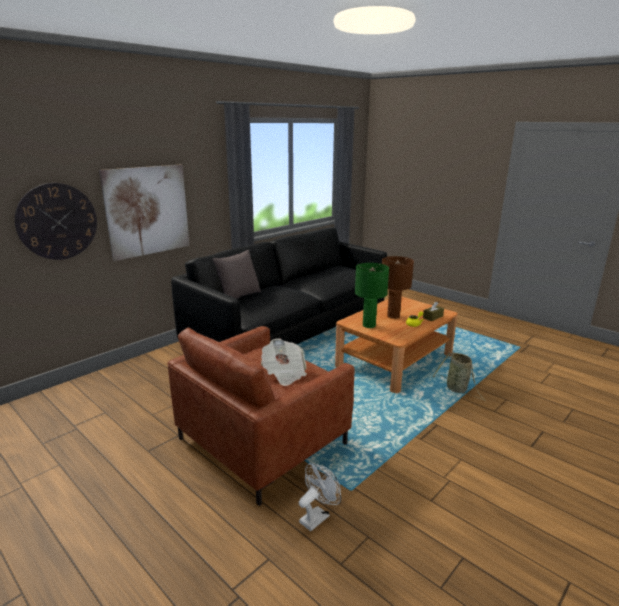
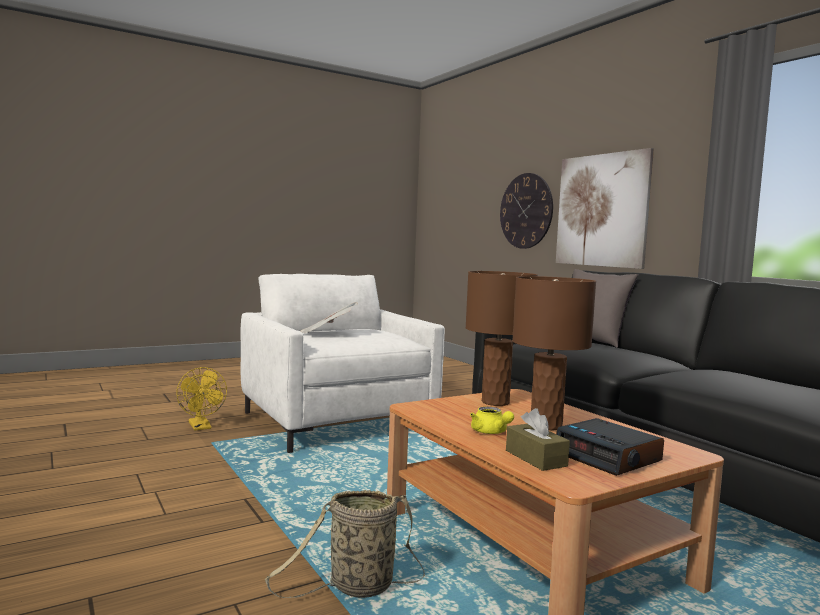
camera: 105 degrees right, 15 degrees down
brown armchair [167,326,354,506] -> white armchair [241,274,445,453]
white fan [299,463,341,531] -> yellow fan [176,367,227,430]
green table lamp [355,263,389,328] -> brown table lamp [465,271,538,406]
none -> alarm clock [556,418,664,476]

